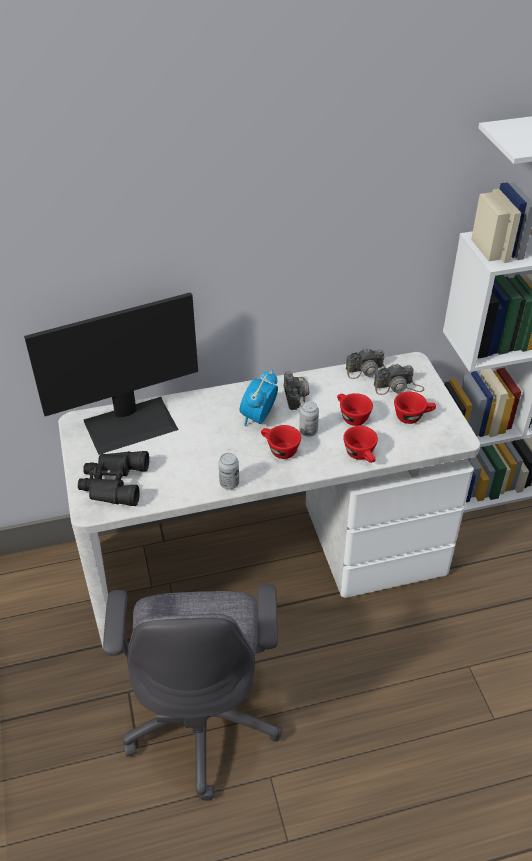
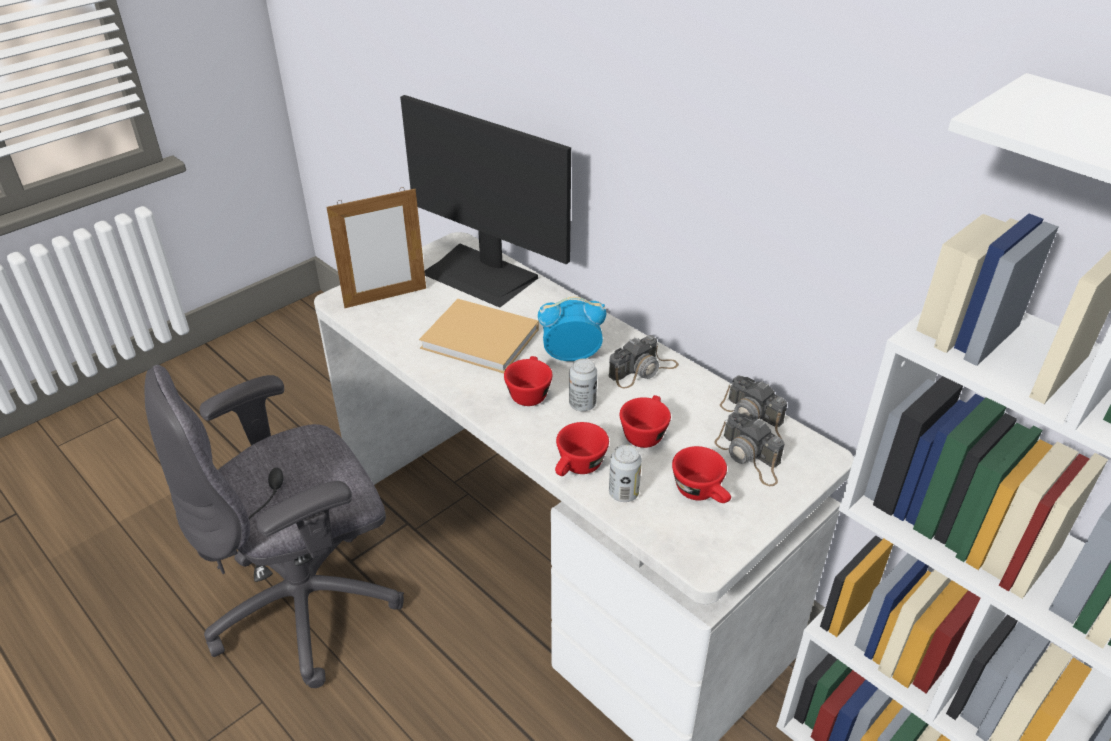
camera: 60 degrees right, 5 degrees down
black binoculars [78,451,149,506] -> picture frame [327,187,426,308]
can [218,453,239,490] -> can moved to [609,445,642,502]
none -> beige book [419,299,539,373]

